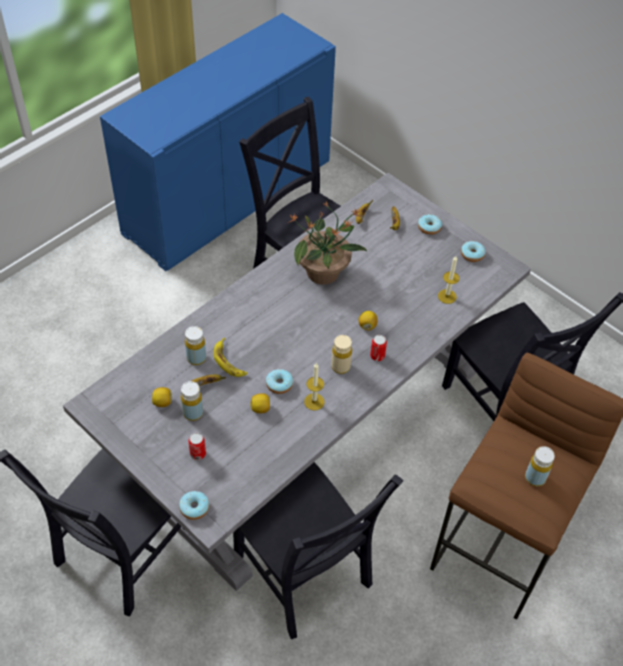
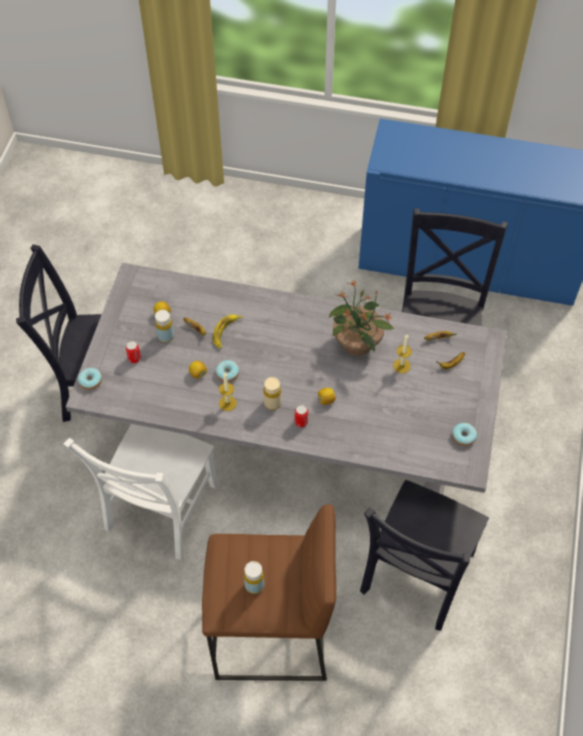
camera: 60 degrees right, 5 degrees up
yellow bottle [185,326,206,365] -> none
black chair [233,462,404,639] -> white chair [64,424,218,560]
donut [418,214,442,235] -> none
candle [438,256,459,304] -> candle moved to [393,335,412,373]

